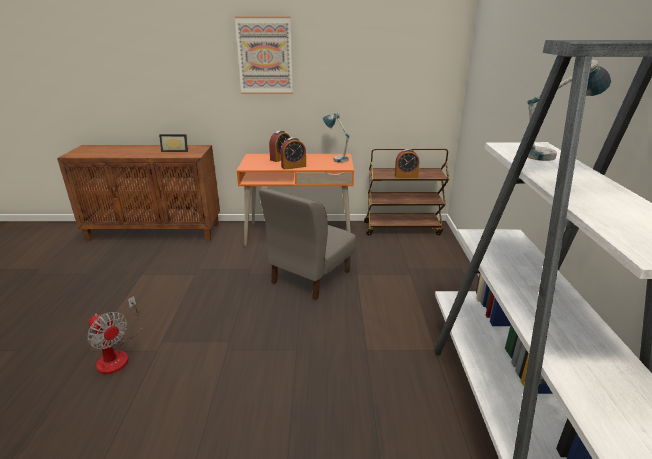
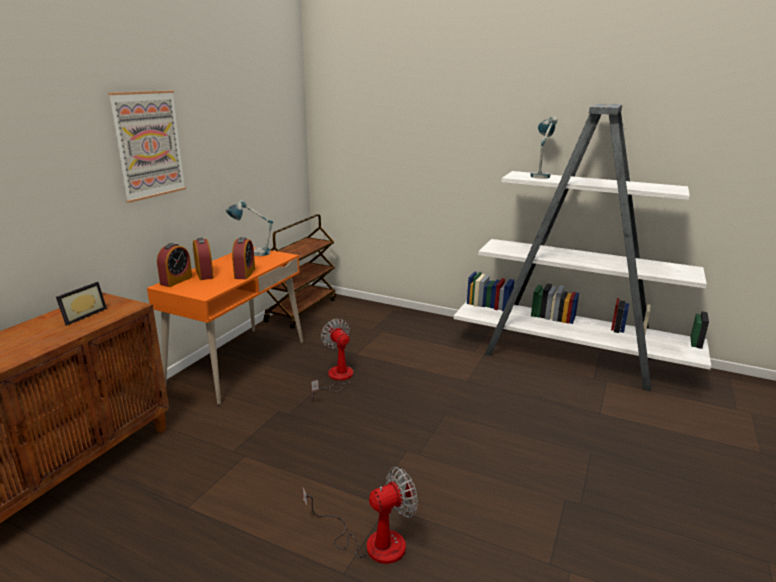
camera: 65 degrees left, 5 degrees down
grey chair [259,188,356,300] -> fan [311,319,353,400]
alarm clock [395,149,419,178] -> alarm clock moved to [157,243,192,287]

